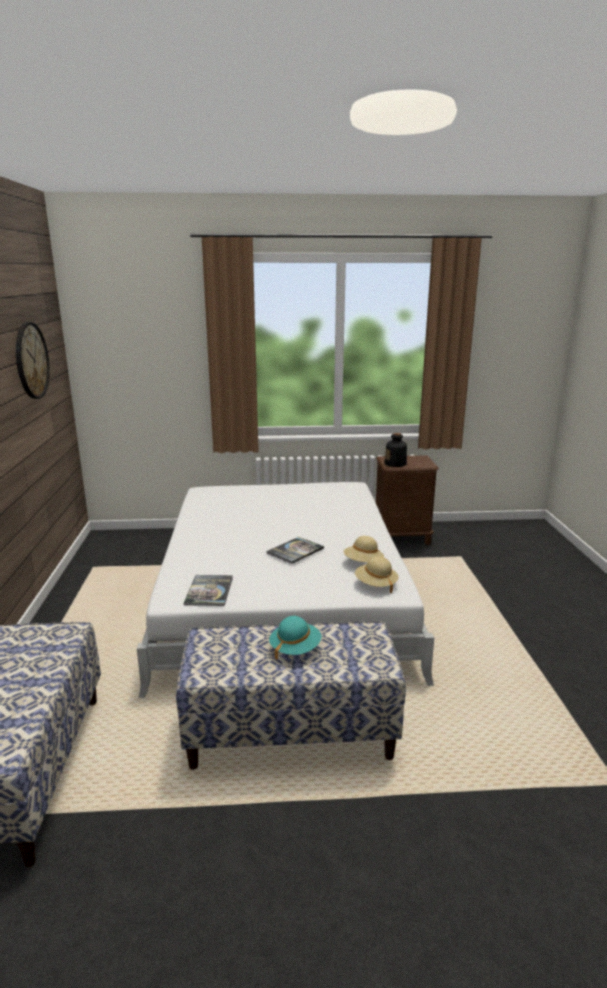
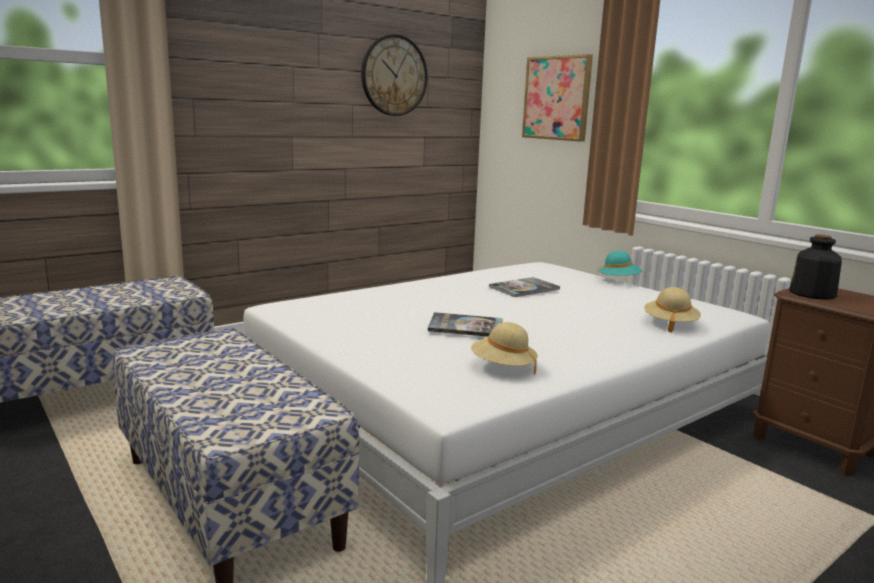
camera: 55 degrees right, 5 degrees down
book [184,575,233,606] -> book moved to [489,277,560,297]
turquoise hat [269,616,321,660] -> turquoise hat moved to [597,251,642,275]
beige hat [355,556,399,593] -> beige hat moved to [644,287,701,333]
none -> picture [522,54,593,142]

